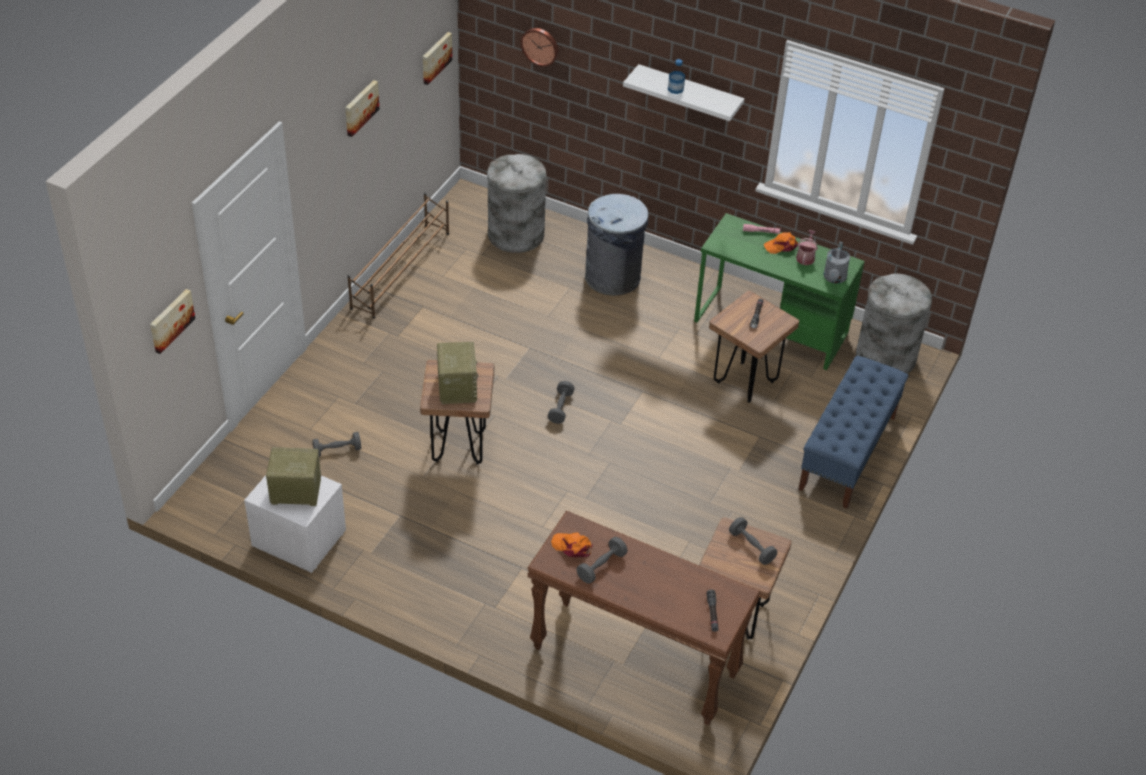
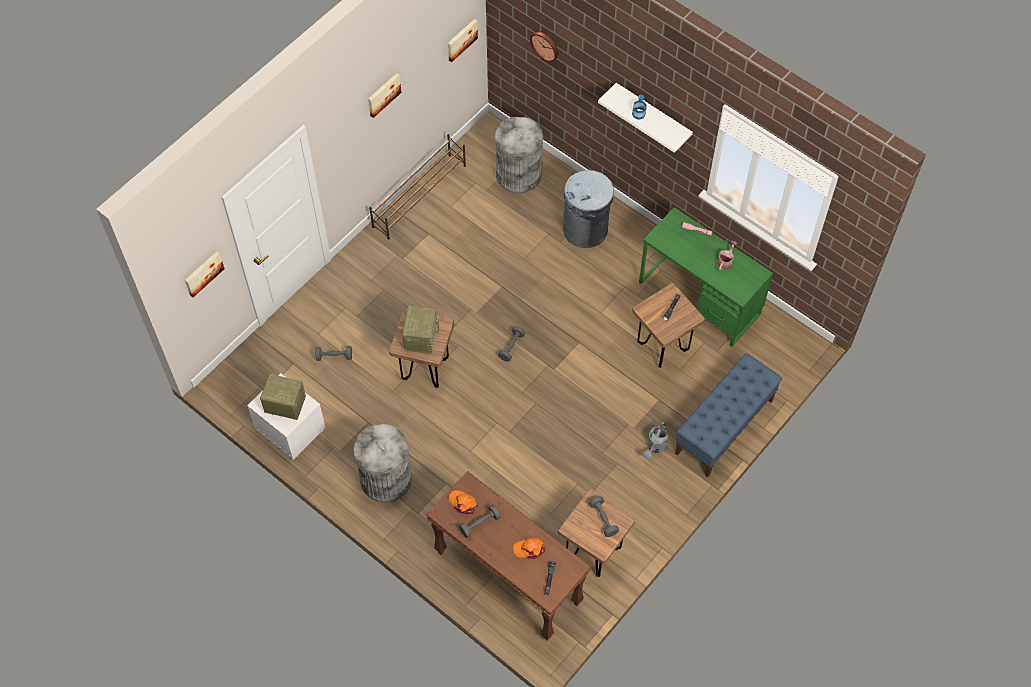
camera: 15 degrees right, 15 degrees up
orange cap [764,232,798,254] -> orange cap moved to [513,538,546,559]
grey watering can [823,242,850,284] -> grey watering can moved to [643,422,668,459]
grey trash can [856,274,932,374] -> grey trash can moved to [354,424,412,503]

